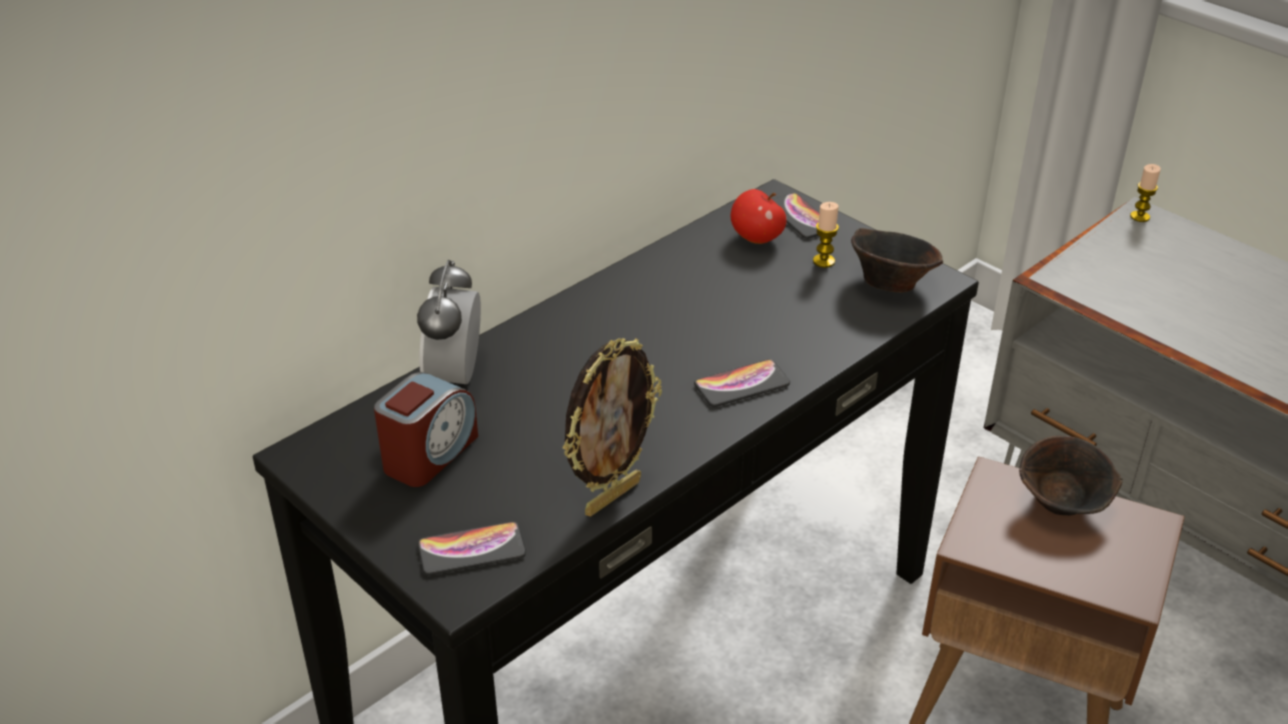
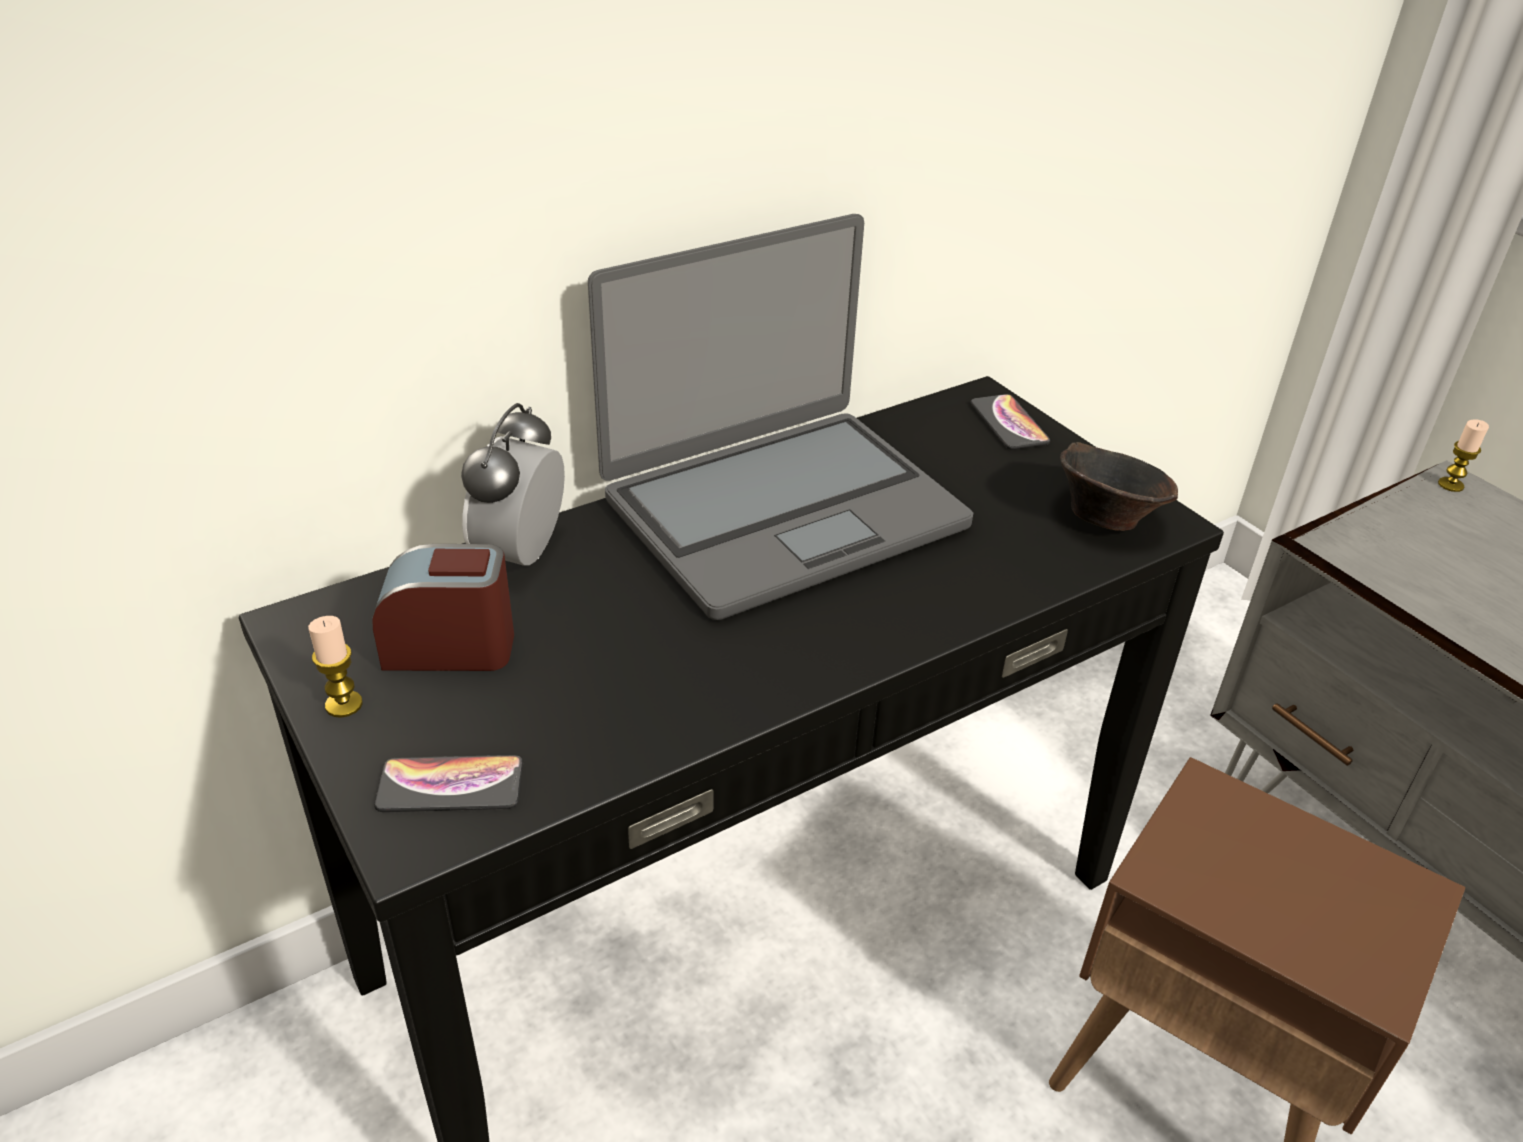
camera: 10 degrees right, 0 degrees up
alarm clock [374,372,478,487] -> alarm clock turned 135 degrees counterclockwise [372,544,514,671]
picture frame [563,338,662,517] -> none
phone [694,359,790,407] -> none
apple [731,189,787,244] -> none
candle [813,202,839,268] -> candle moved to [308,616,363,718]
brown bowl [1019,436,1122,516] -> none
none -> laptop [588,214,973,620]

